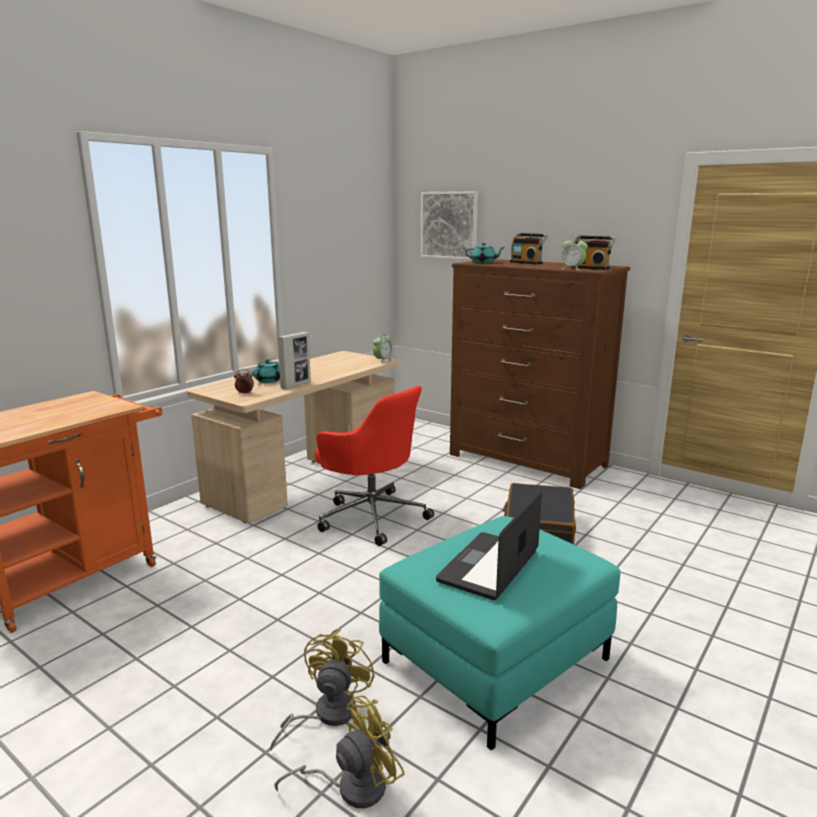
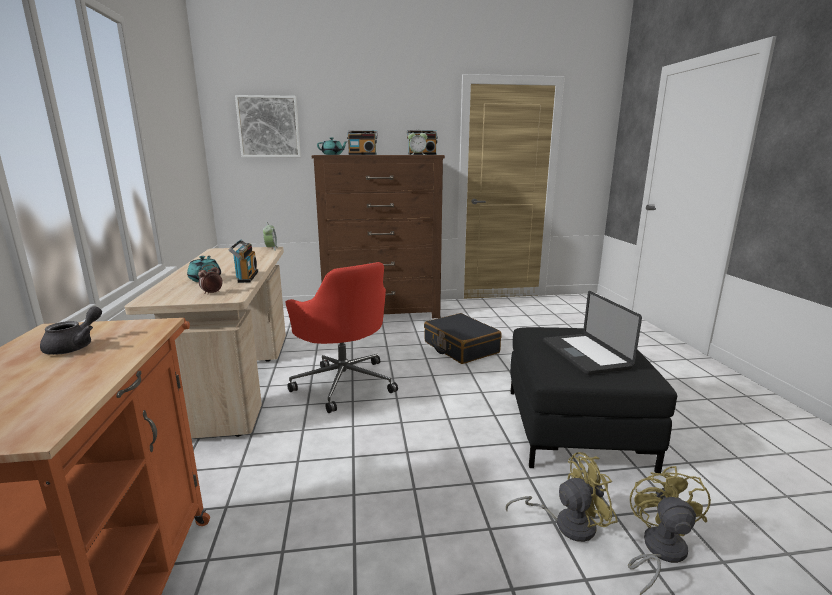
camera: 45 degrees left, 0 degrees up
yellow fan [270,629,375,751] -> yellow fan turned 105 degrees clockwise [506,452,618,542]
picture frame [277,332,311,389] -> radio [229,240,258,283]
red office chair [315,386,434,546] -> red office chair turned 60 degrees clockwise [285,262,398,413]
turquoise ottoman [379,516,621,751] -> black ottoman [510,327,677,473]
none -> grey teapot [40,306,102,355]

